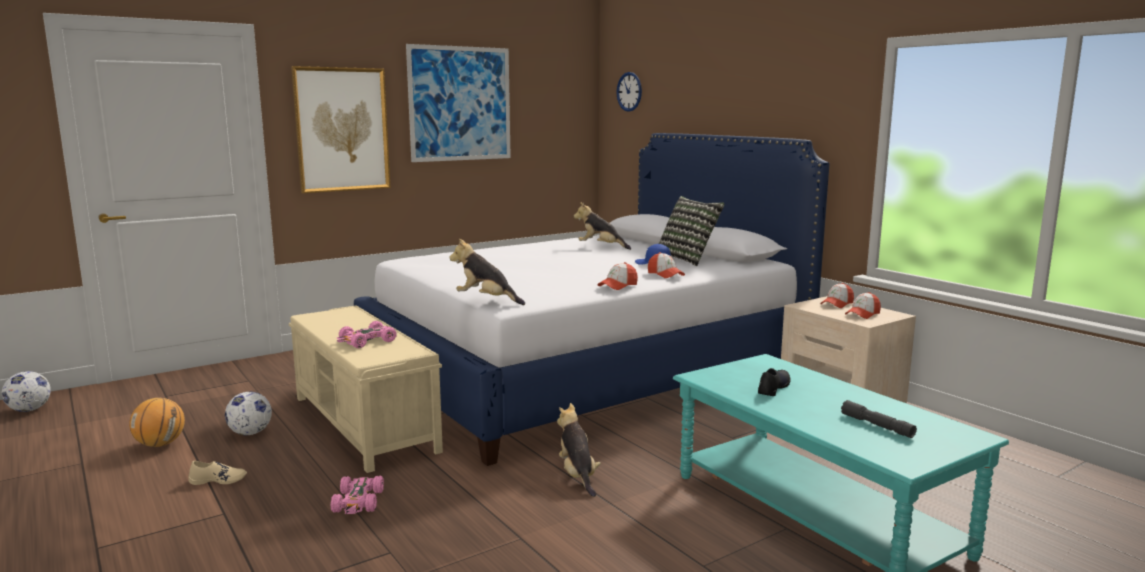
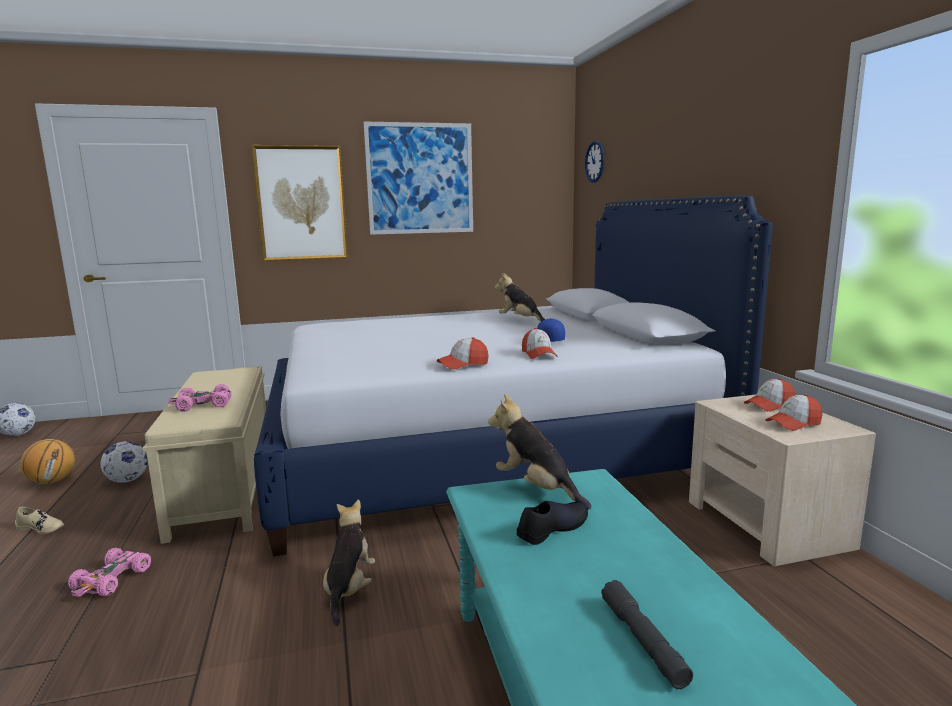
camera: 20 degrees right, 0 degrees up
plush toy [449,238,525,305] -> plush toy moved to [488,394,591,509]
pillow [659,196,725,266] -> none

